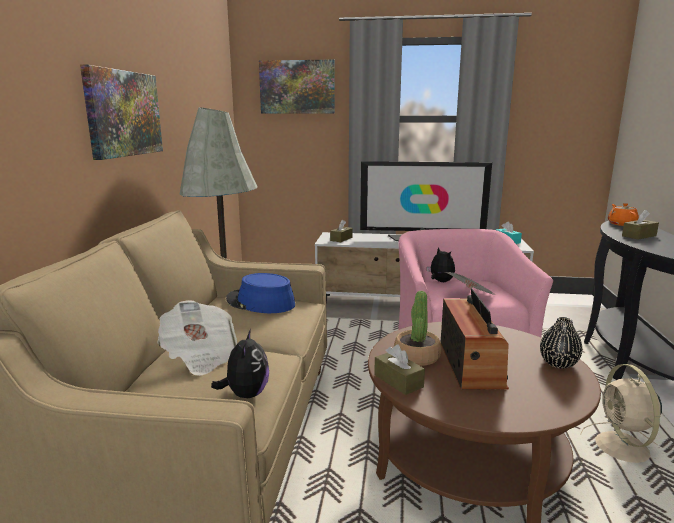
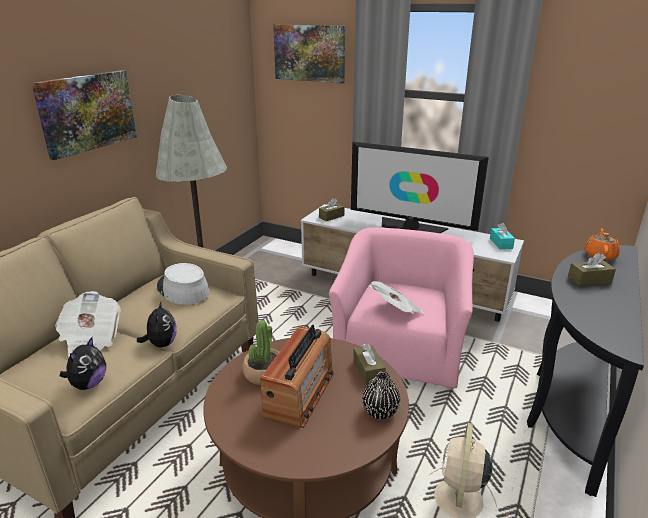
camera: 20 degrees right, 10 degrees up
blue hat [226,273,295,313] -> grey hat [157,263,210,305]
brown tissue box [374,345,425,395] -> brown tissue box moved to [353,344,386,385]
plush toy [427,247,455,282] -> plush toy moved to [137,302,177,347]

